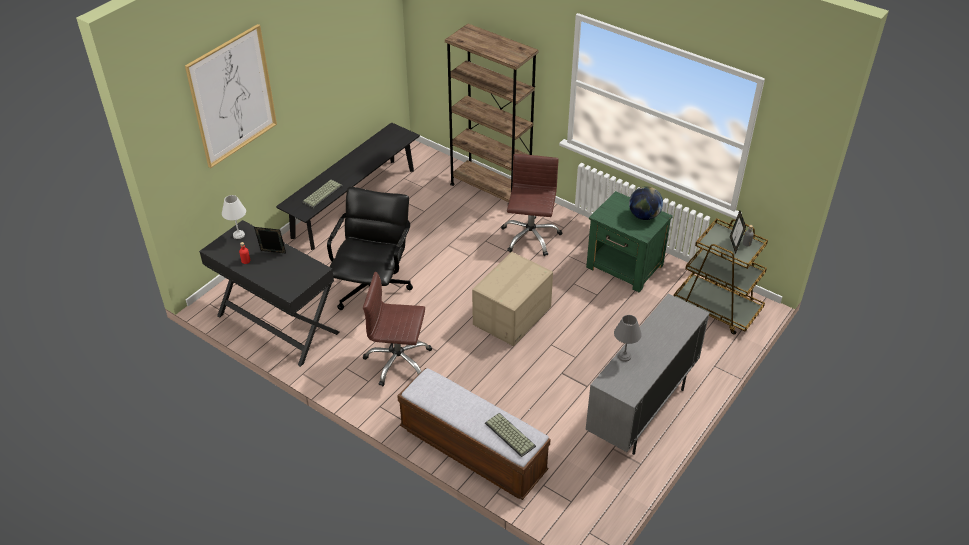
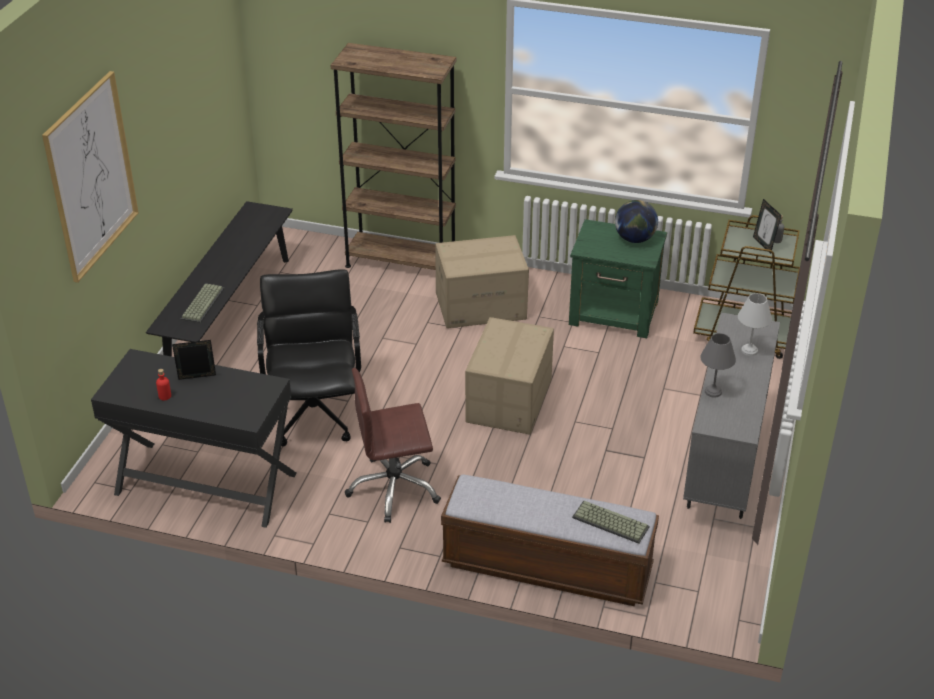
camera: 20 degrees left, 5 degrees down
white table lamp [222,195,246,239] -> white table lamp moved to [738,293,772,356]
brown office chair [501,154,562,256] -> cardboard box [435,235,529,328]

